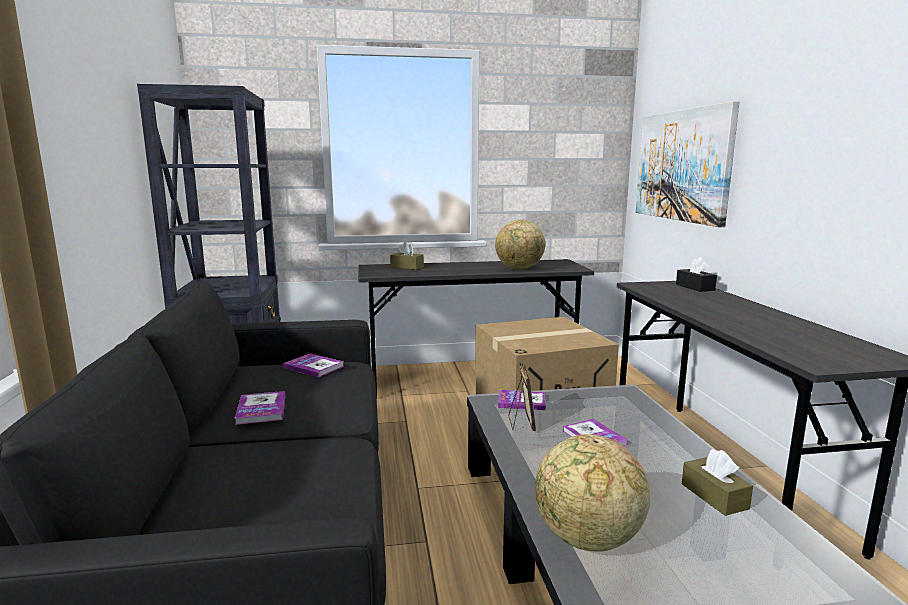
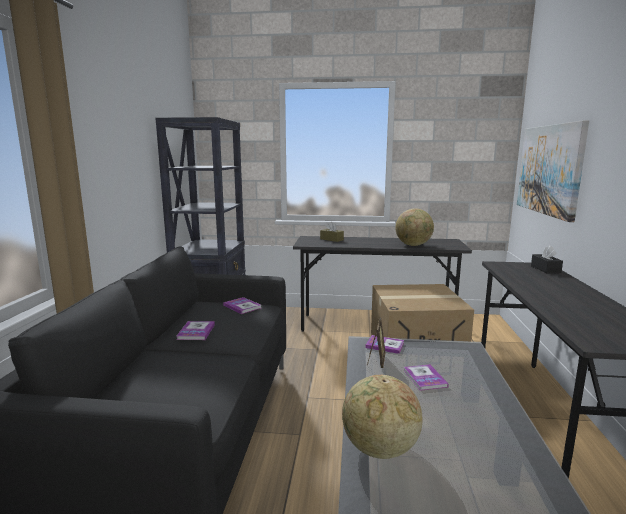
camera: 15 degrees right, 0 degrees up
brown tissue box [682,449,753,516] -> none

